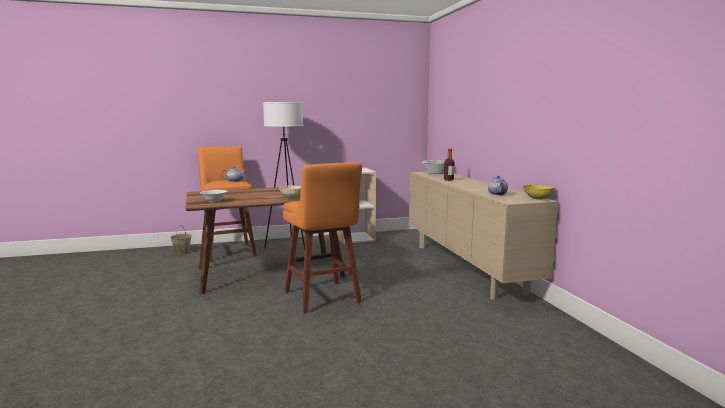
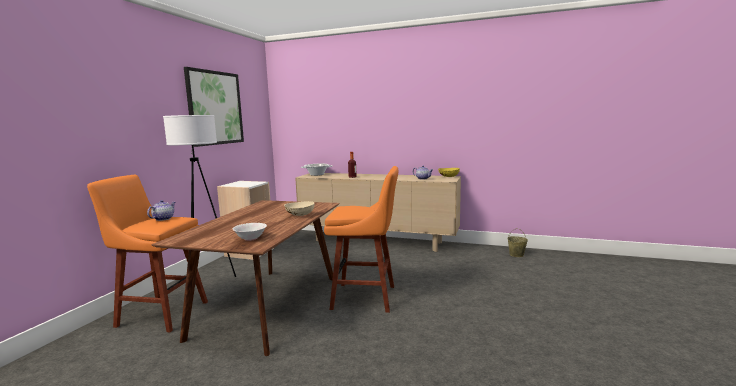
camera: 55 degrees left, 0 degrees up
beige bucket [171,225,192,255] -> beige bucket moved to [507,228,528,257]
none -> picture [184,67,244,147]

